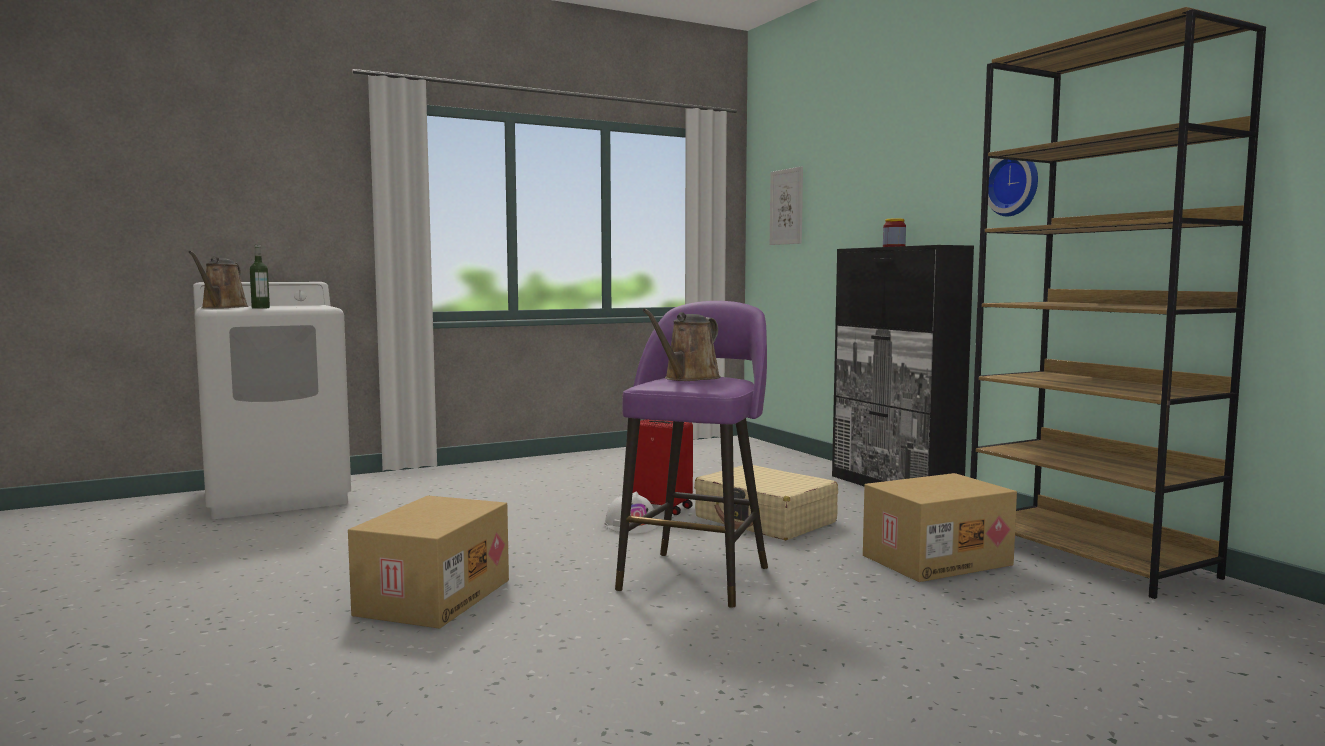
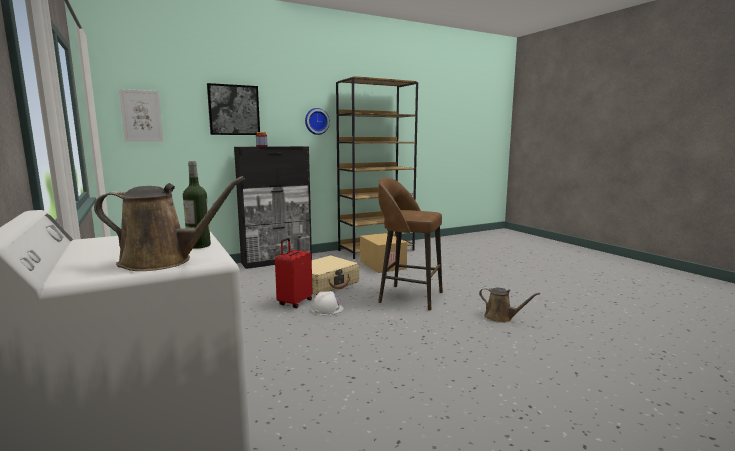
camera: 90 degrees left, 5 degrees up
cardboard box [348,496,509,629] -> none
purple stool [615,301,768,608] -> brown stool [378,177,443,311]
brown watering can [642,309,721,381] -> brown watering can moved to [479,287,540,323]
none -> picture [207,83,260,135]

